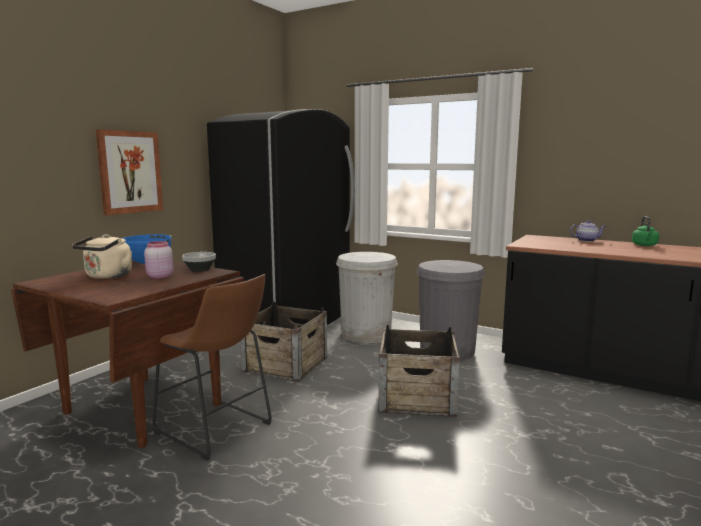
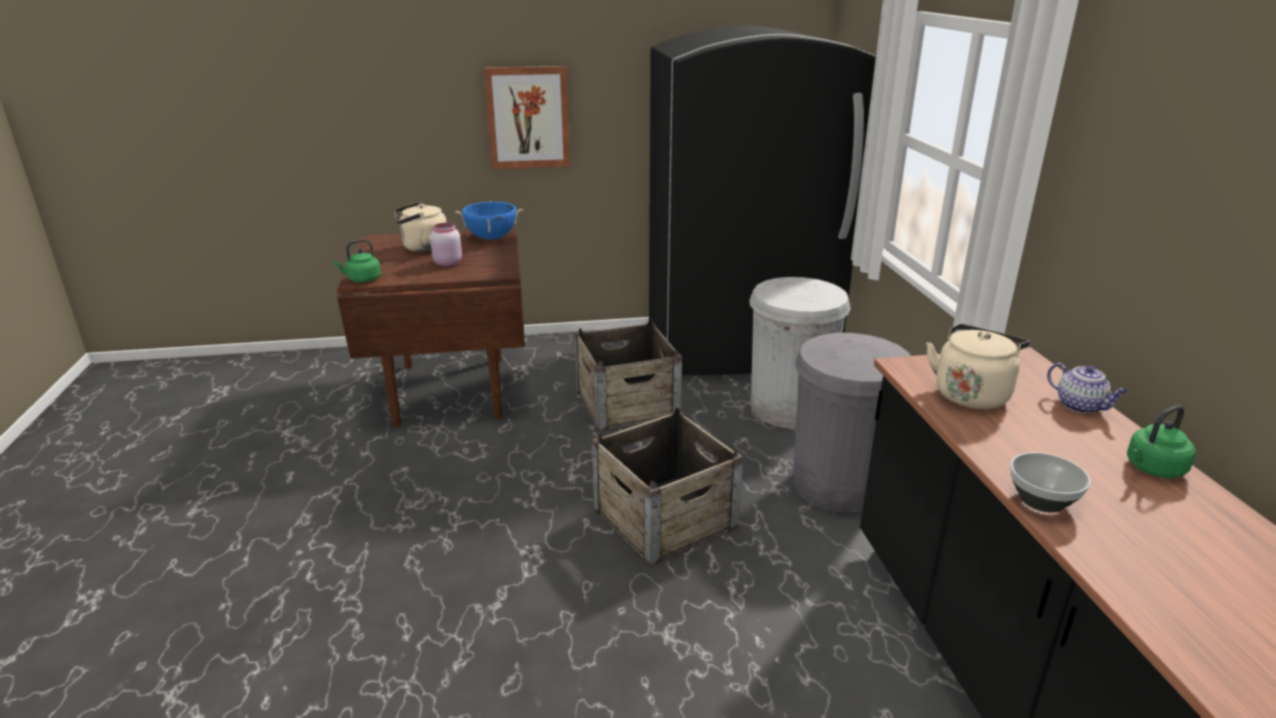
camera: 50 degrees right, 15 degrees up
brown stool [152,274,272,460] -> none
bowl [182,252,216,272] -> bowl moved to [1010,452,1091,512]
none -> green kettle [334,239,381,282]
none -> beige kettle [926,324,1030,409]

